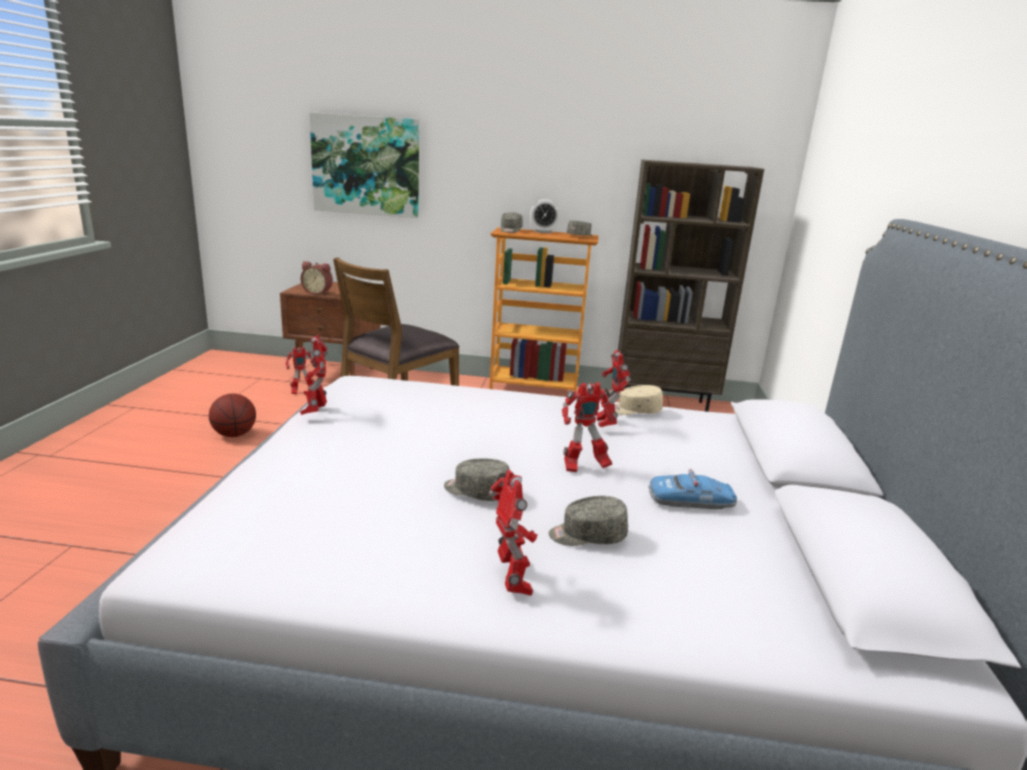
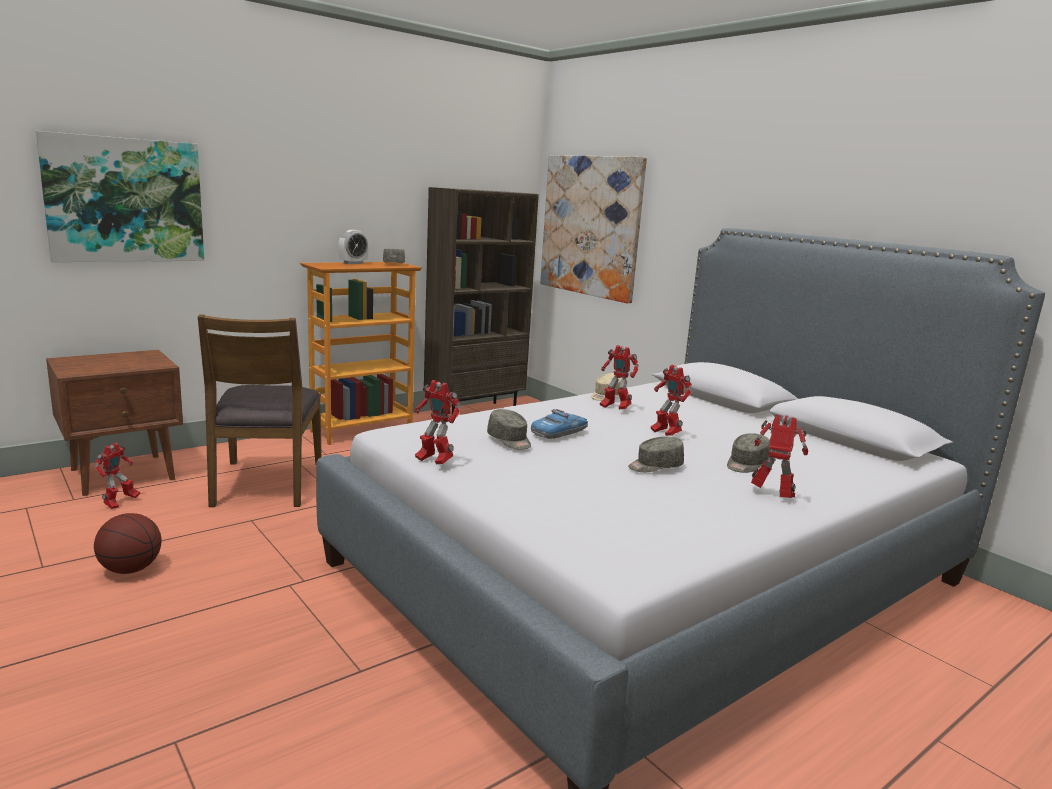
camera: 45 degrees left, 5 degrees down
alarm clock [301,261,333,295] -> none
grey cap [500,212,523,233] -> grey cap moved to [487,409,531,450]
toy robot [562,382,615,473] -> toy robot turned 120 degrees clockwise [651,364,693,436]
toy car [648,469,737,509] -> toy car moved to [531,409,588,439]
none -> picture [540,155,647,303]

